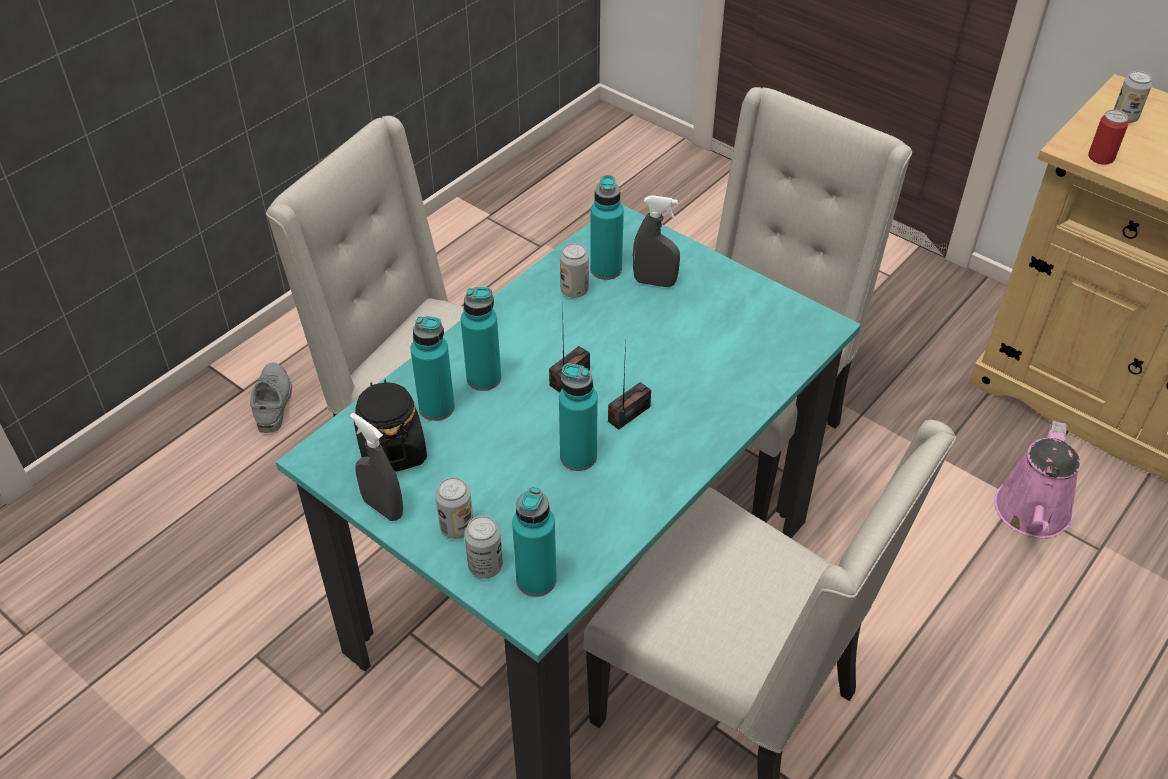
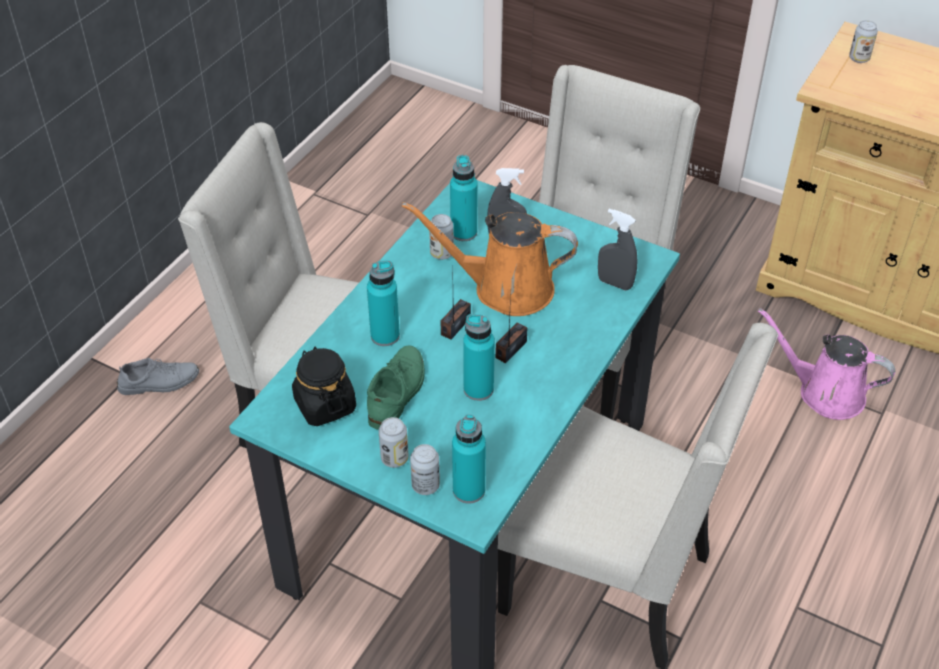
camera: 10 degrees left, 0 degrees up
grey shoe [250,362,292,433] -> grey shoe turned 90 degrees clockwise [117,358,199,395]
grey spray bottle [350,413,403,521] -> grey spray bottle moved to [598,209,637,290]
turquoise bottle [410,316,455,421] -> none
pink watering can [994,420,1080,538] -> pink watering can turned 105 degrees clockwise [758,308,895,420]
can [1088,109,1129,165] -> none
none -> green shoe [367,345,425,430]
none -> orange watering can [401,202,578,316]

